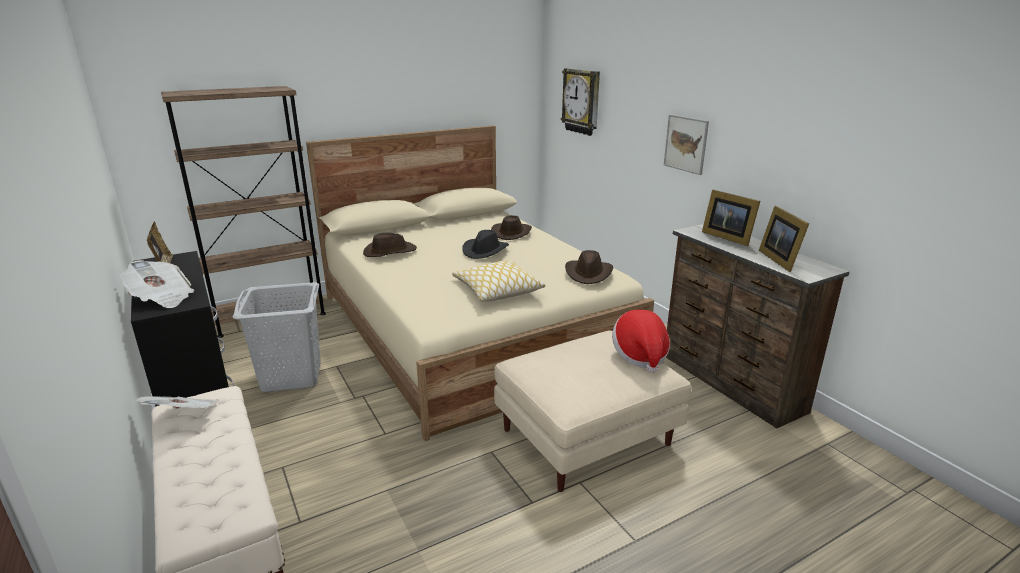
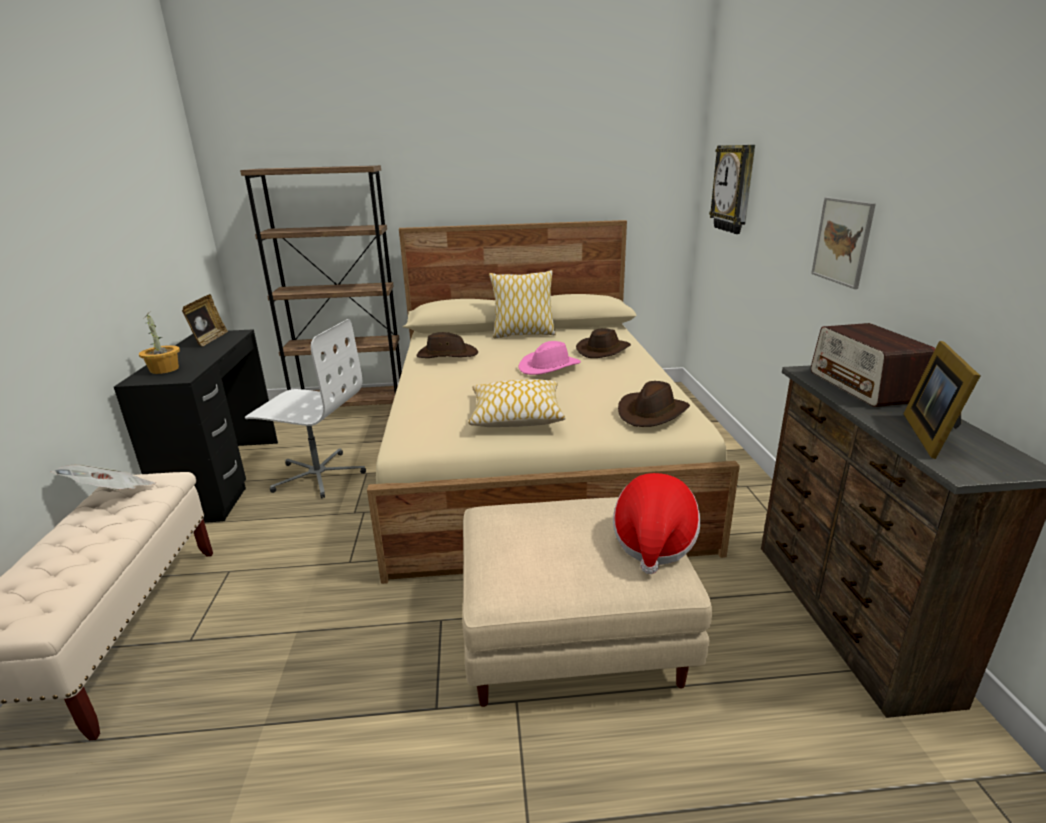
camera: 25 degrees right, 0 degrees up
newspaper [120,260,195,308] -> potted plant [139,312,180,374]
grey laundry basket [232,282,321,392] -> white office chair [245,319,366,498]
black hat [462,230,509,259] -> pink hat [519,341,581,375]
picture frame [702,190,760,246] -> radio [811,323,936,407]
none -> pillow [489,270,556,339]

